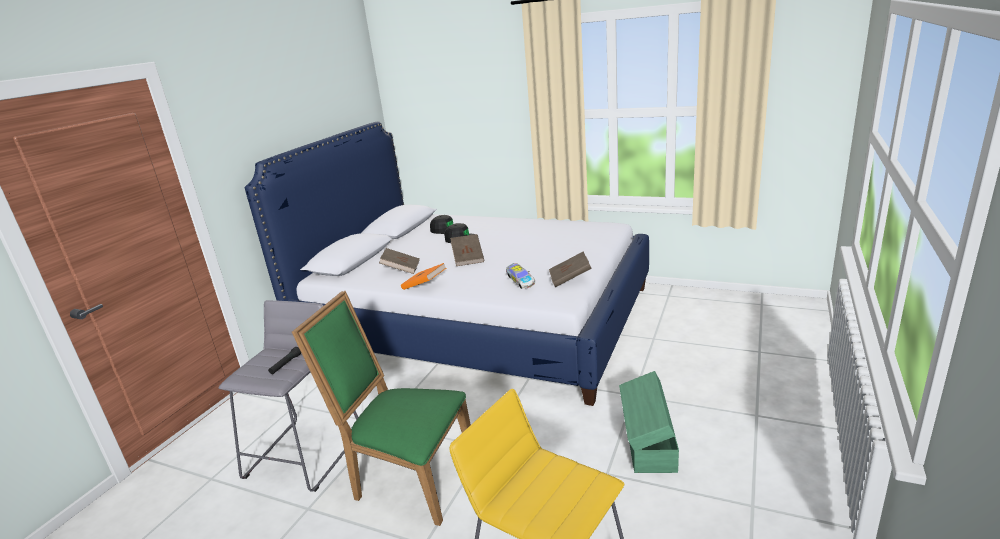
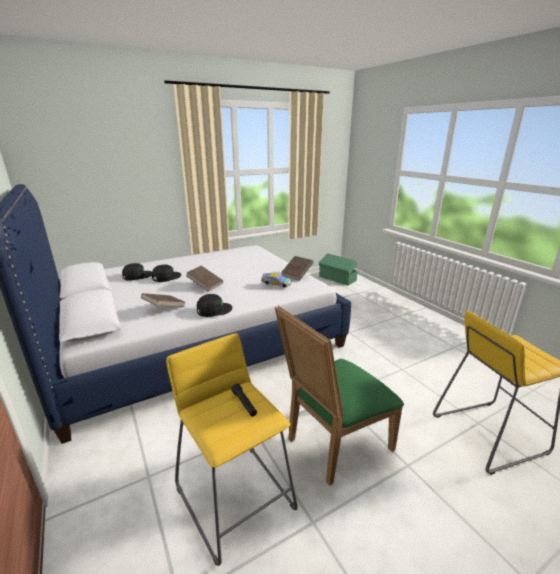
camera: 55 degrees left, 0 degrees up
grey stool [219,300,358,492] -> yellow stool [166,333,298,566]
orange book [401,263,446,290] -> black cap [197,294,232,317]
green storage box [619,371,679,473] -> green storage box moved to [319,253,357,285]

